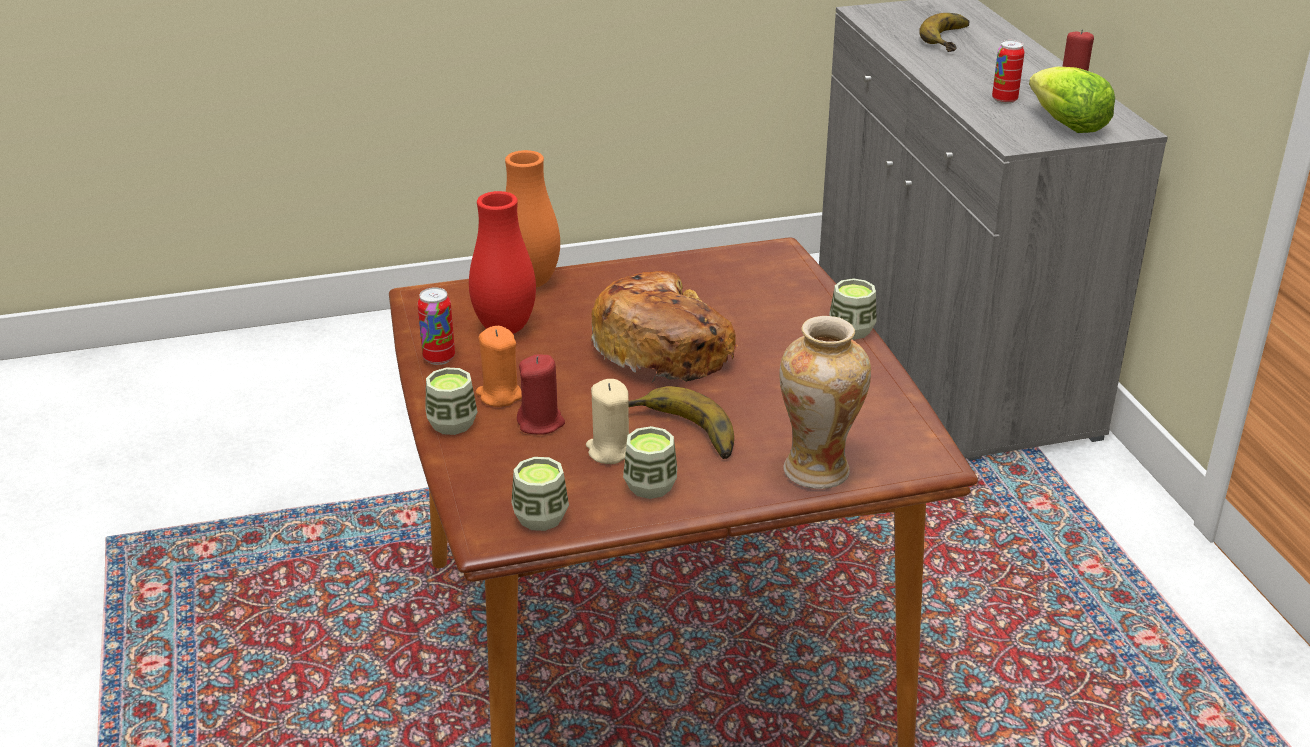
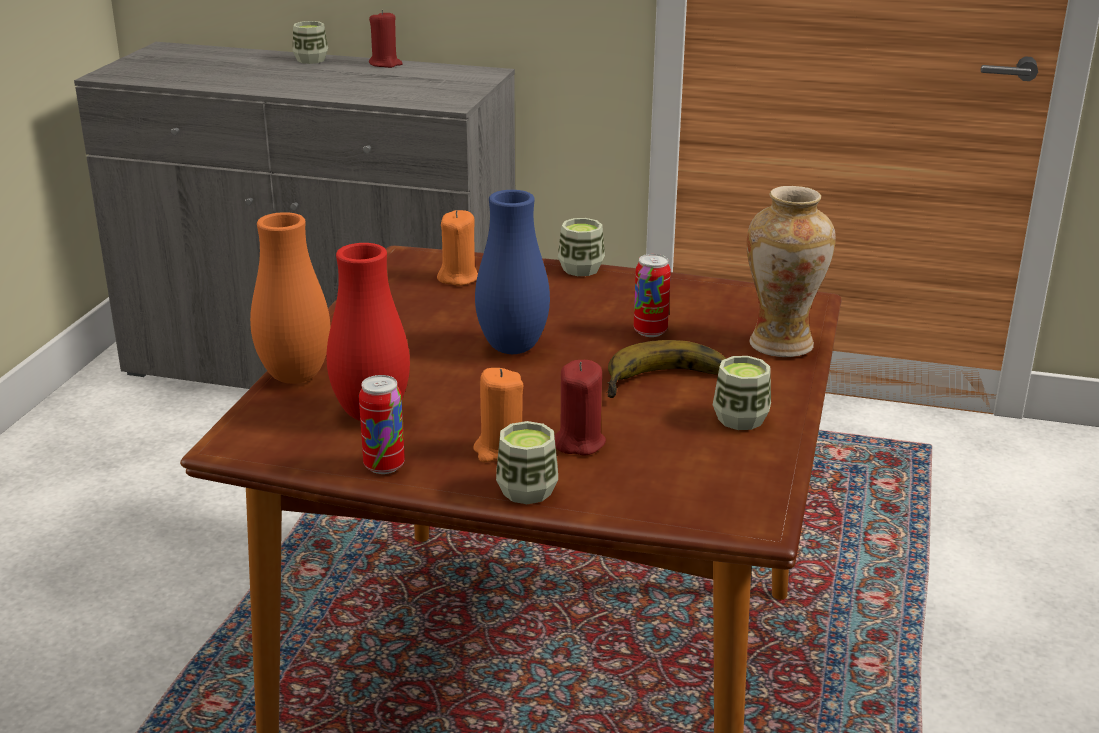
camera: 60 degrees left, 5 degrees down
cup [512,457,569,531] -> cup moved to [293,21,328,64]
beige candle [586,379,629,464] -> none
bread [591,271,738,382] -> blue vase [475,190,550,354]
banana [919,13,969,52] -> none
can [992,40,1025,104] -> can moved to [634,254,671,337]
lettuce [1029,67,1115,133] -> none
none -> orange candle [437,210,478,286]

